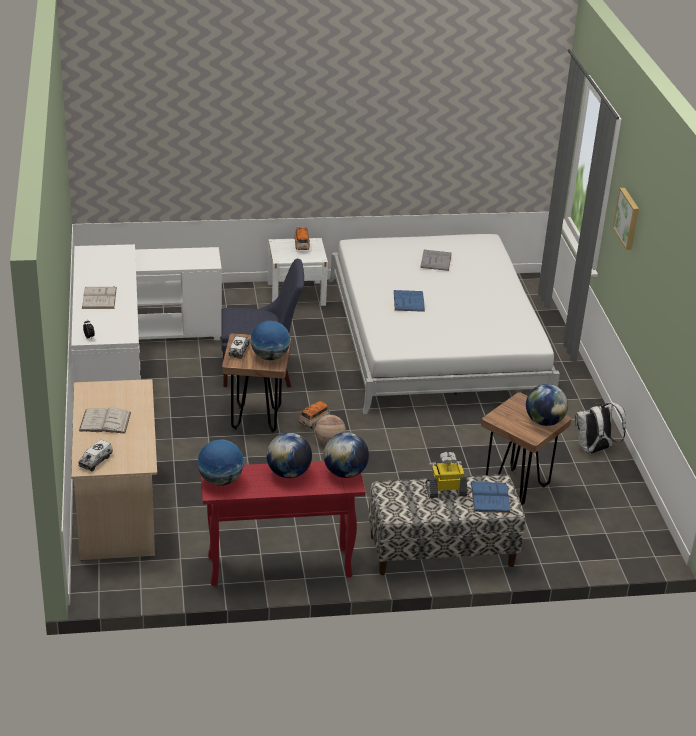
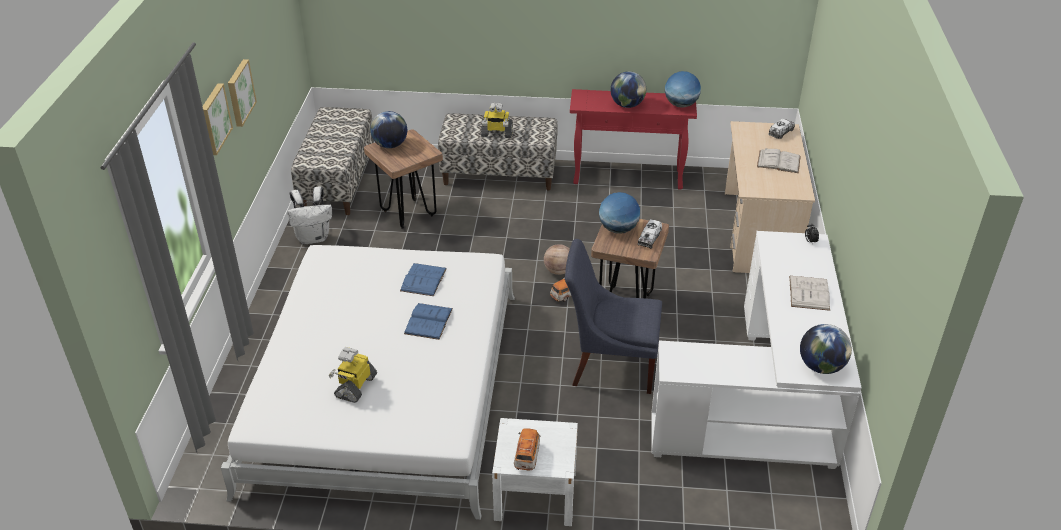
camera: 165 degrees left, 5 degrees up
globe [323,432,369,478] -> globe moved to [800,324,852,374]
grey book [420,250,452,271] -> toy robot [329,347,377,403]
blue book [471,482,511,513] -> blue book moved to [400,263,447,296]
none -> picture [228,59,257,127]
none -> bench [291,107,374,215]

